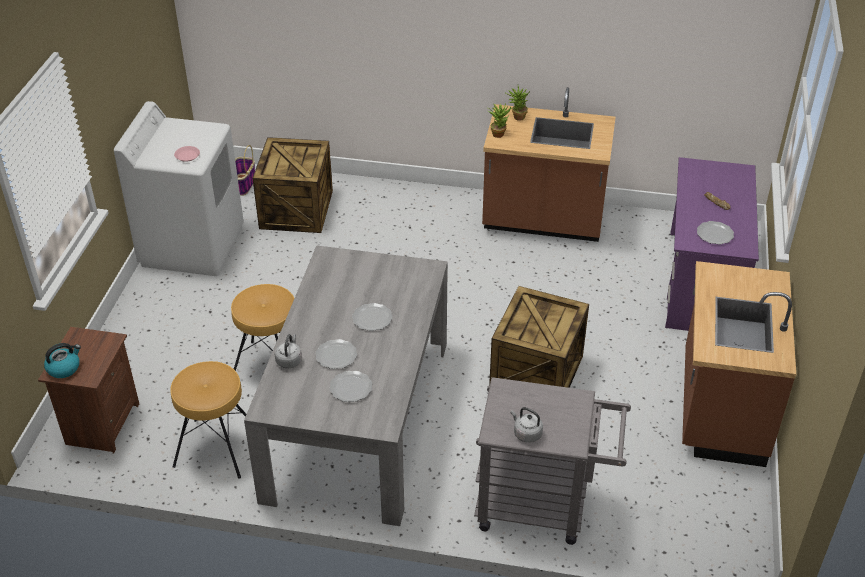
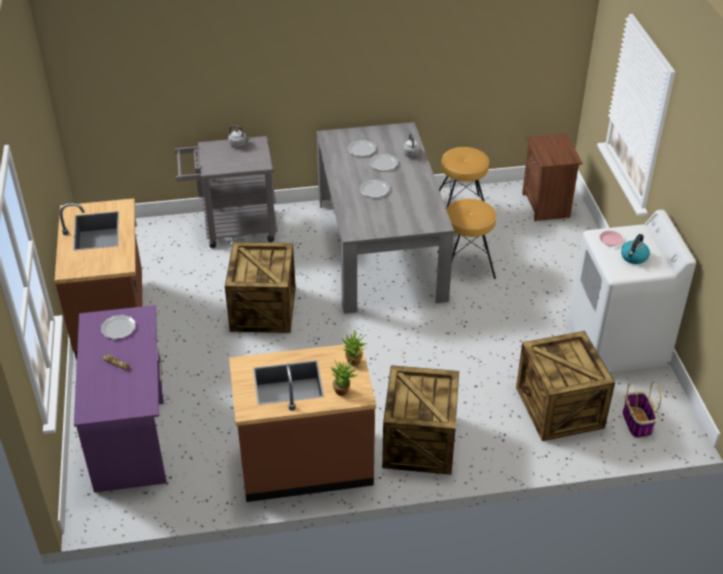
camera: 160 degrees right, 0 degrees up
kettle [44,343,81,378] -> kettle moved to [621,234,650,264]
none -> crate [382,365,459,475]

